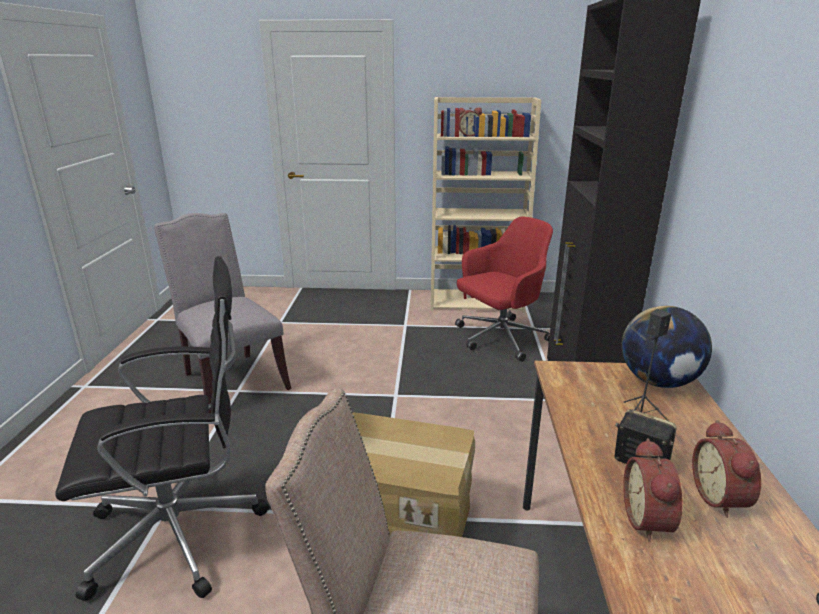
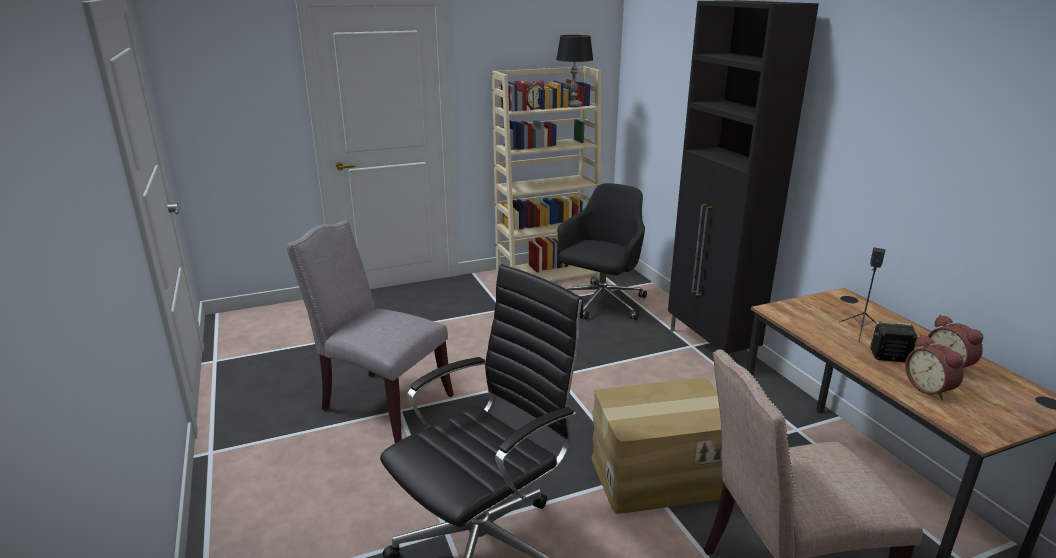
camera: 25 degrees left, 0 degrees up
red office chair [455,217,553,362] -> black office chair [557,183,647,320]
globe [622,306,712,388] -> none
none -> table lamp [556,35,593,107]

